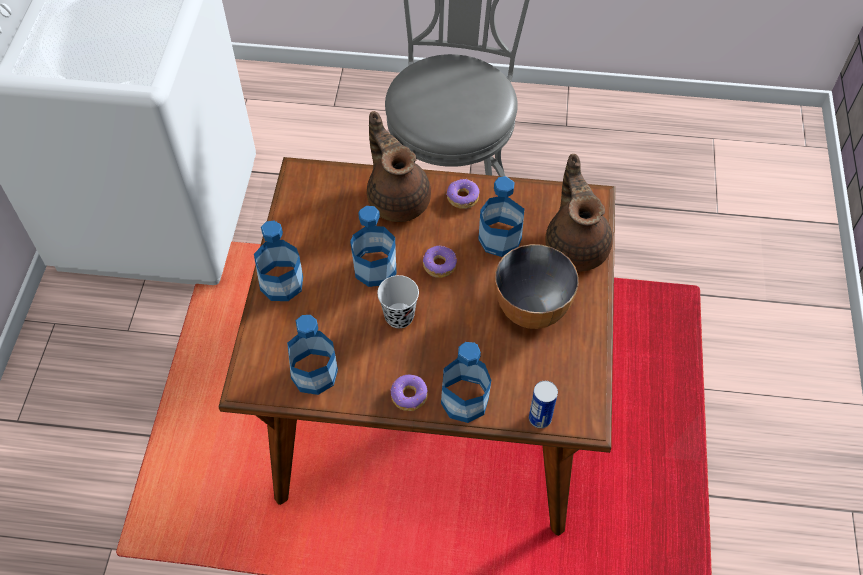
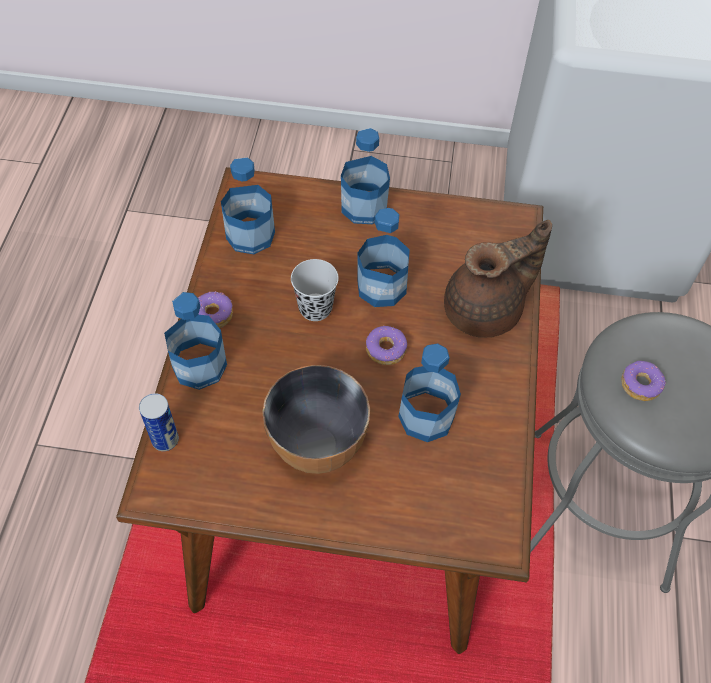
camera: 90 degrees right, 0 degrees up
donut [446,179,479,209] -> donut moved to [621,361,666,401]
brown teapot [545,154,613,271] -> none

